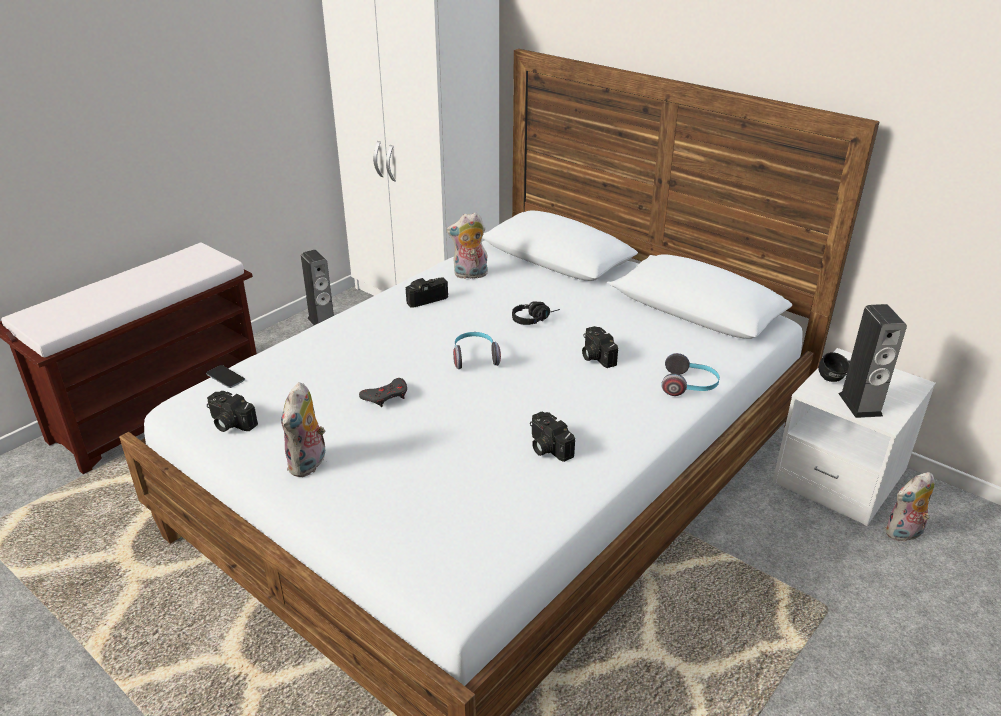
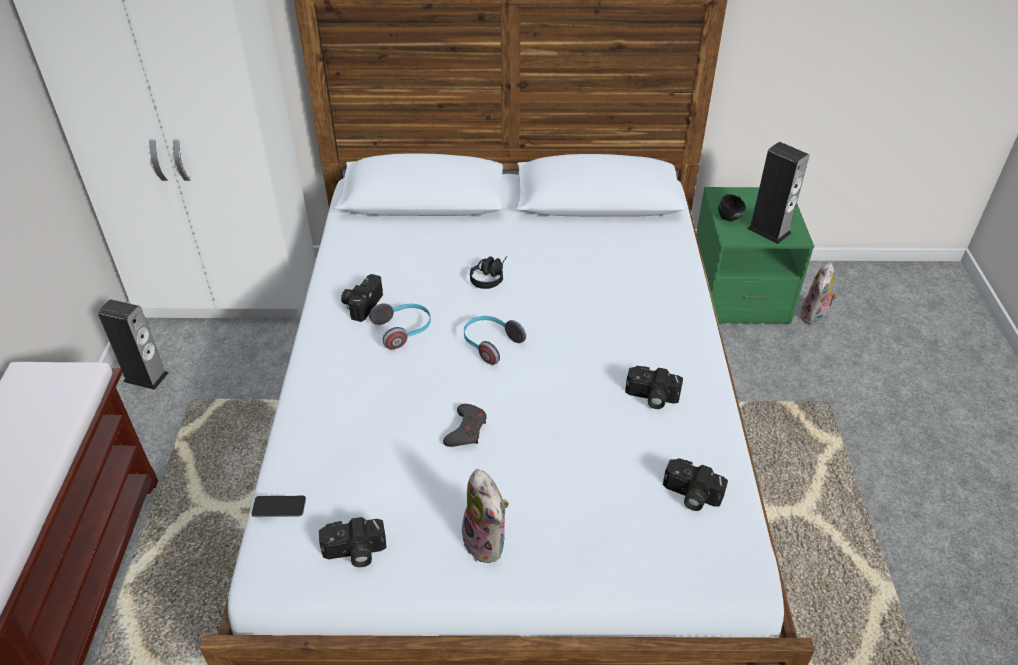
camera: 40 degrees left, 10 degrees up
plush toy [447,212,488,279] -> none
camera [582,326,618,368] -> camera moved to [663,458,728,511]
headphones [661,353,720,396] -> headphones moved to [369,303,431,349]
white nightstand [772,348,935,526] -> green nightstand [696,187,814,324]

